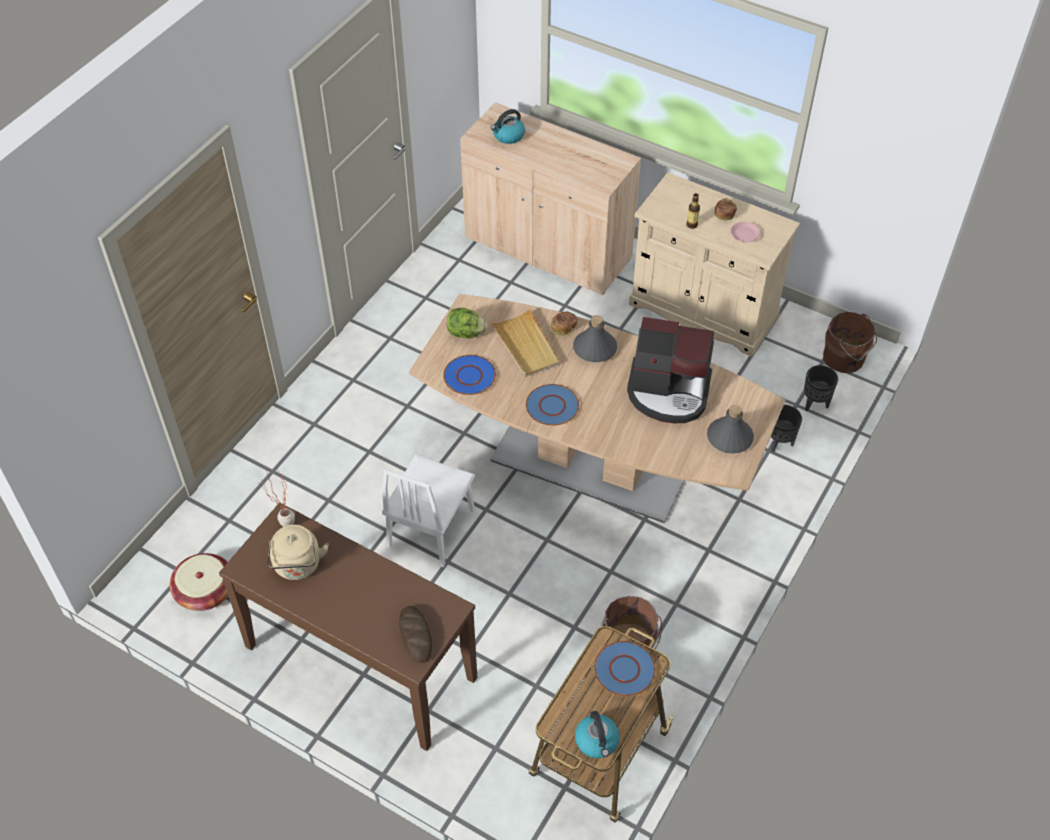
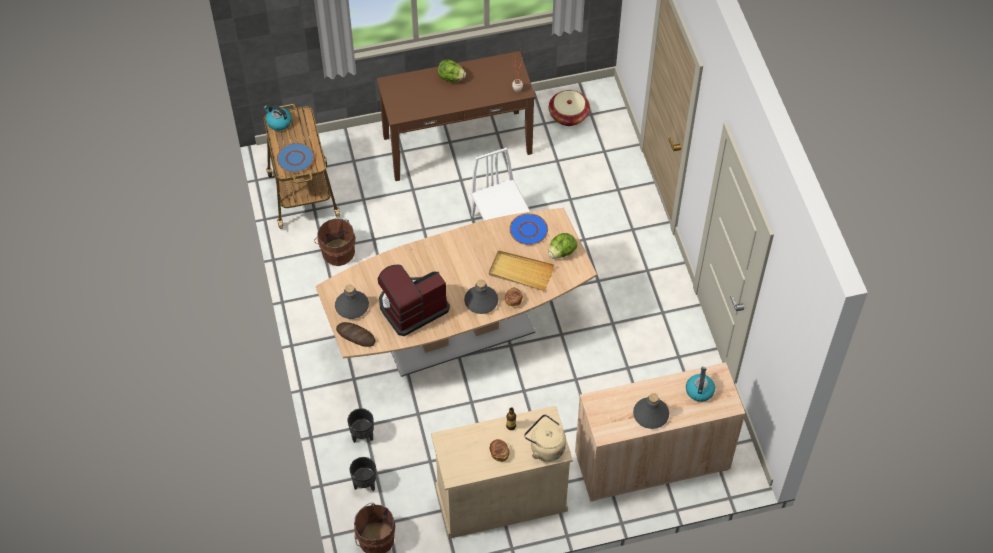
camera: 135 degrees right, 5 degrees up
beige kettle [268,525,329,580] -> beige kettle moved to [524,414,566,462]
bread [399,606,432,663] -> bread moved to [336,322,375,347]
blue plate [526,384,579,426] -> none
pink plate [731,222,760,242] -> none
none -> lettuce [438,60,466,82]
none -> grey bottle [633,393,669,429]

